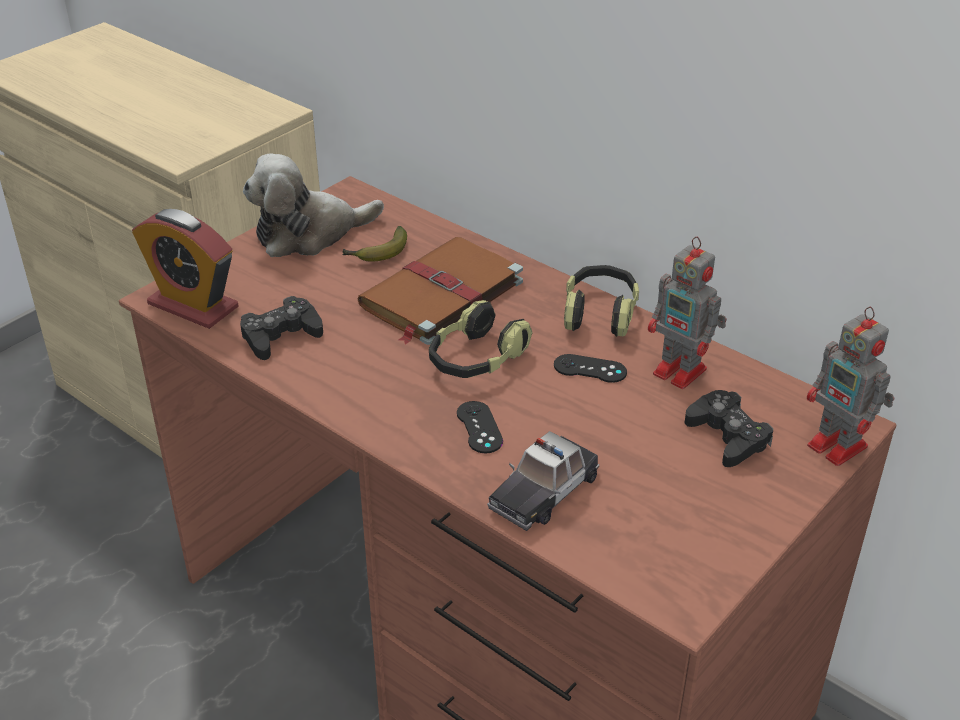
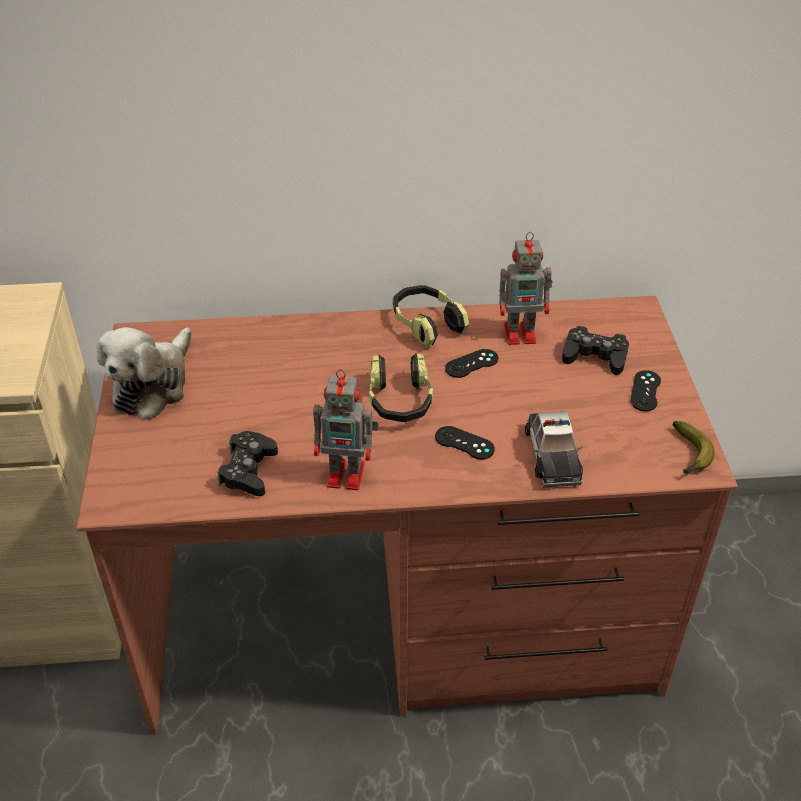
camera: 45 degrees left, 5 degrees up
alarm clock [132,209,239,329] -> none
banana [342,226,407,262] -> banana moved to [673,421,715,475]
brown book [357,237,523,345] -> none
toy robot [807,307,894,466] -> toy robot moved to [313,369,379,490]
none -> black game controller [630,370,661,411]

